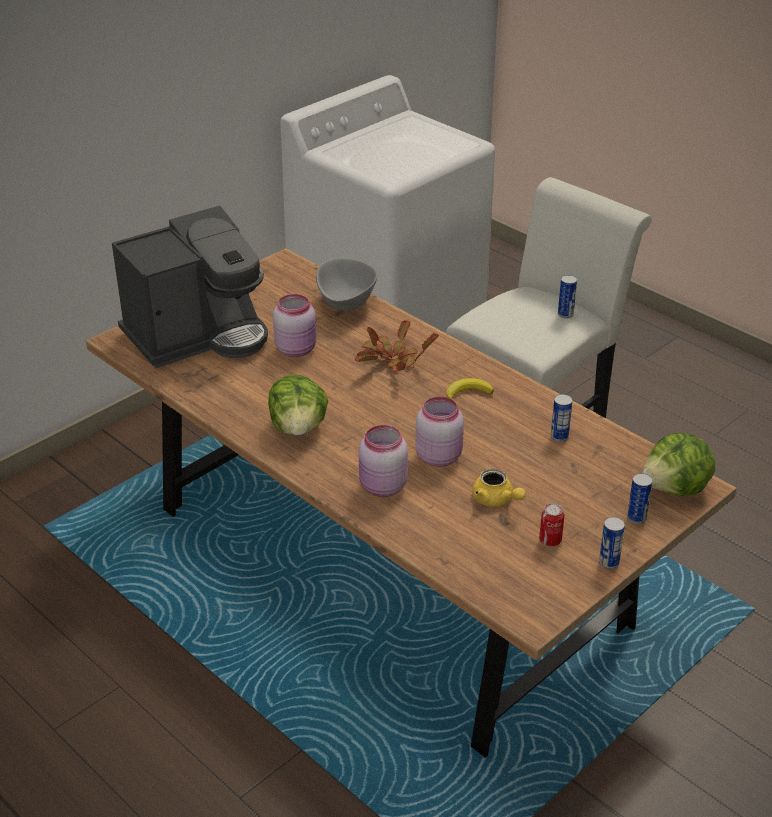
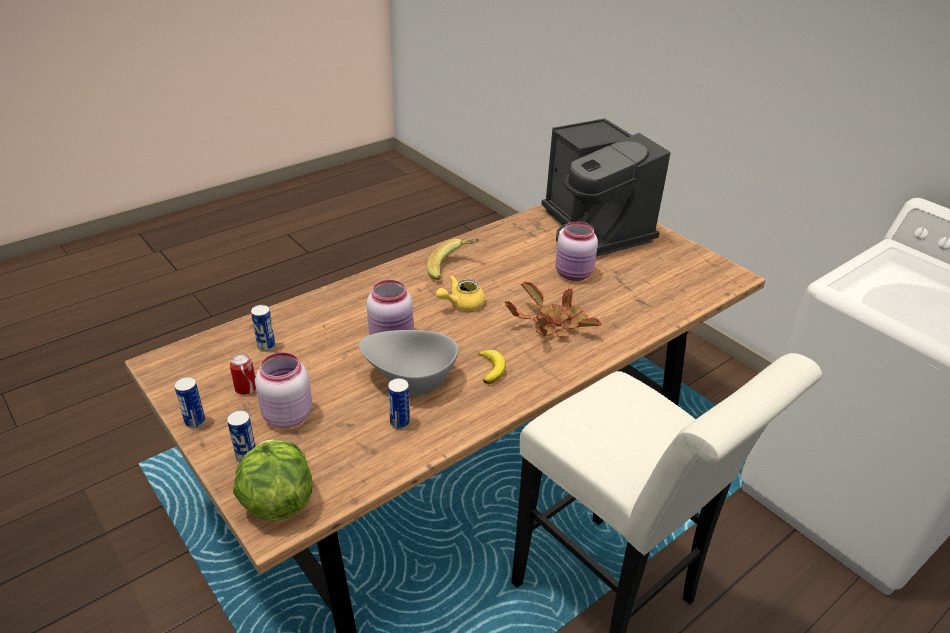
camera: 95 degrees right, 0 degrees up
lettuce [268,375,328,436] -> banana [427,239,479,280]
grey bowl [316,258,377,310] -> grey bowl moved to [359,330,458,396]
pink jar [359,425,408,497] -> pink jar moved to [255,353,312,428]
yellow teapot [472,469,526,507] -> yellow teapot moved to [436,275,485,311]
can [558,275,577,318] -> can moved to [251,305,275,352]

